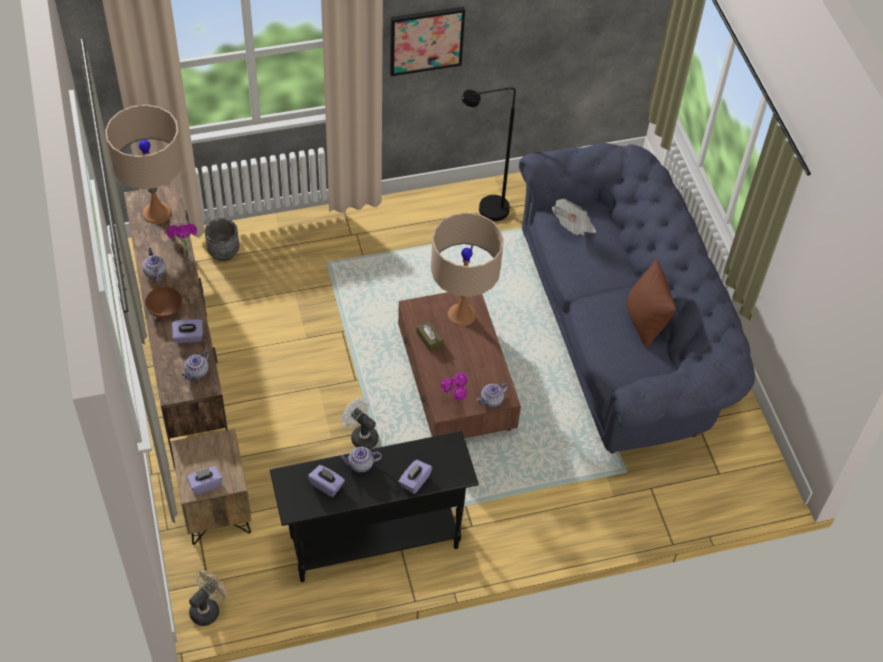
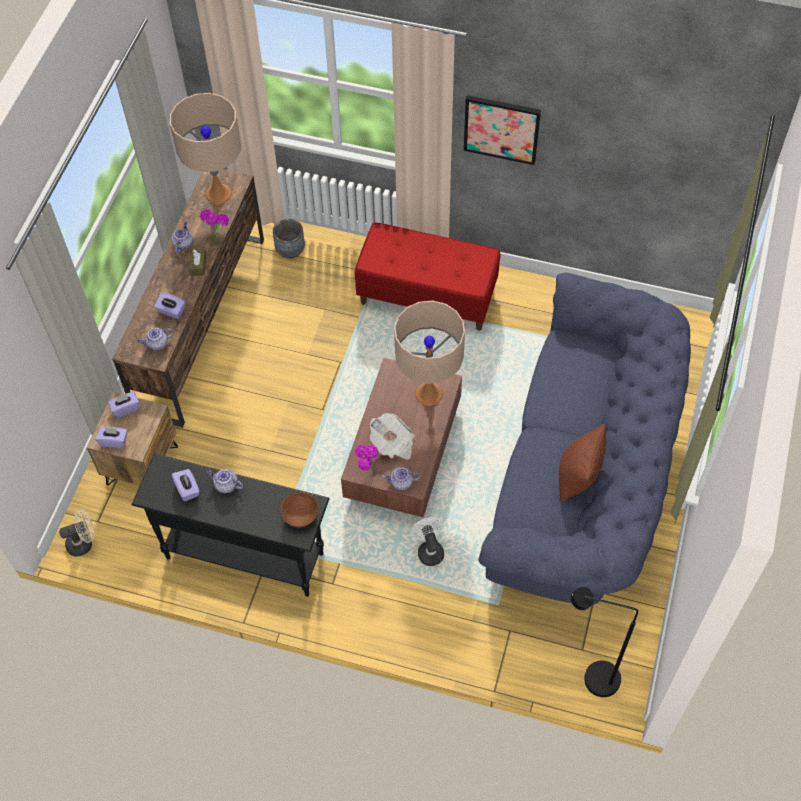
camera: 35 degrees right, 5 degrees up
brown bowl [145,287,182,318] -> brown bowl moved to [281,492,319,528]
white fan [341,397,379,449] -> white fan moved to [410,517,444,566]
purple tissue box [398,460,432,494] -> purple tissue box moved to [108,392,139,418]
brown tissue box [417,321,443,352] -> brown tissue box moved to [189,248,207,276]
black floor lamp [462,88,516,221] -> black floor lamp moved to [571,587,638,697]
newspaper [552,199,596,235] -> newspaper moved to [370,413,414,460]
none -> red bench [355,223,500,330]

